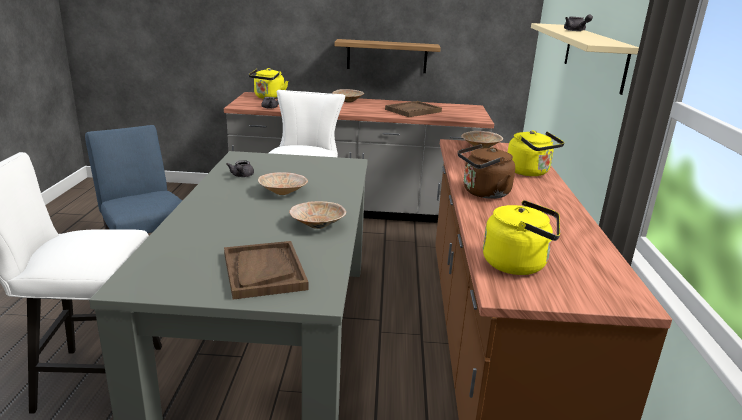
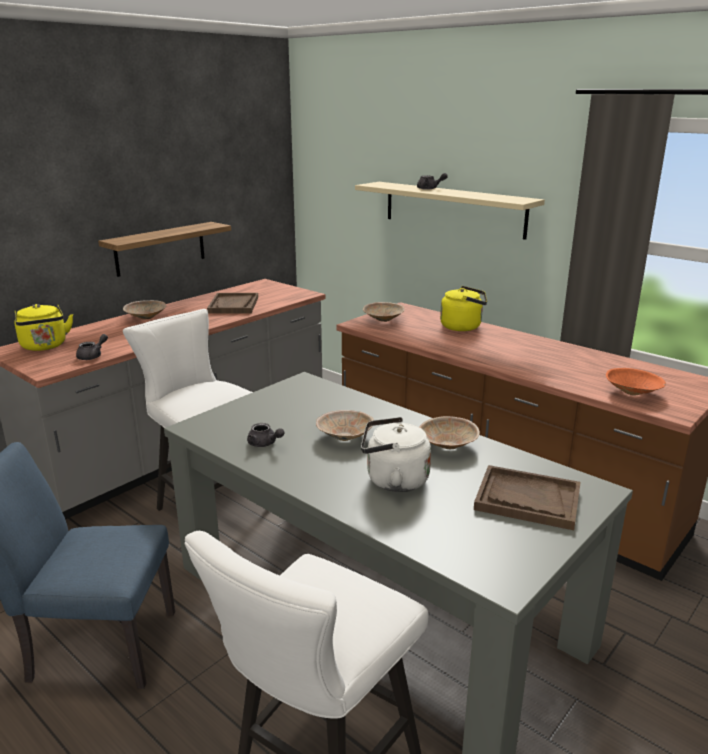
camera: 50 degrees left, 0 degrees up
brown kettle [458,144,515,199] -> none
yellow kettle [483,200,560,275] -> orange bowl [606,368,666,395]
none -> white kettle [361,417,431,492]

